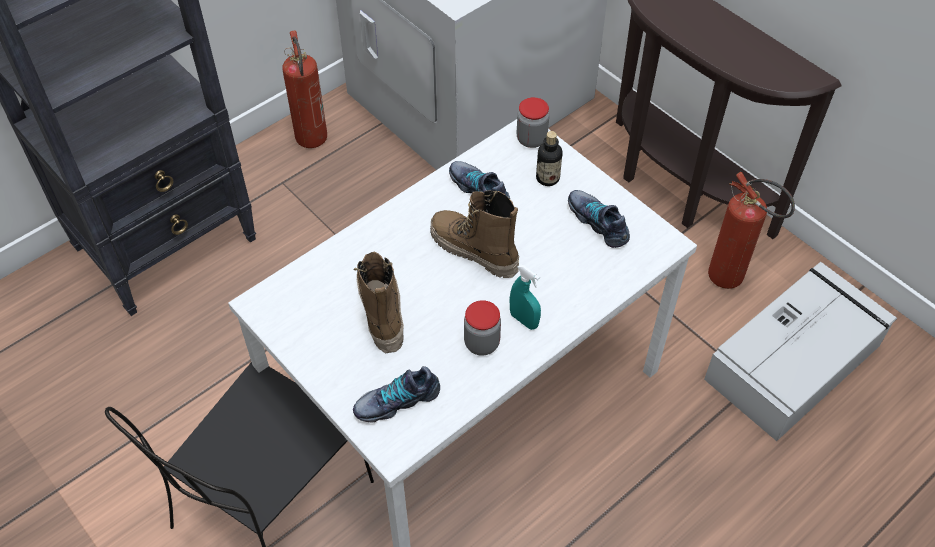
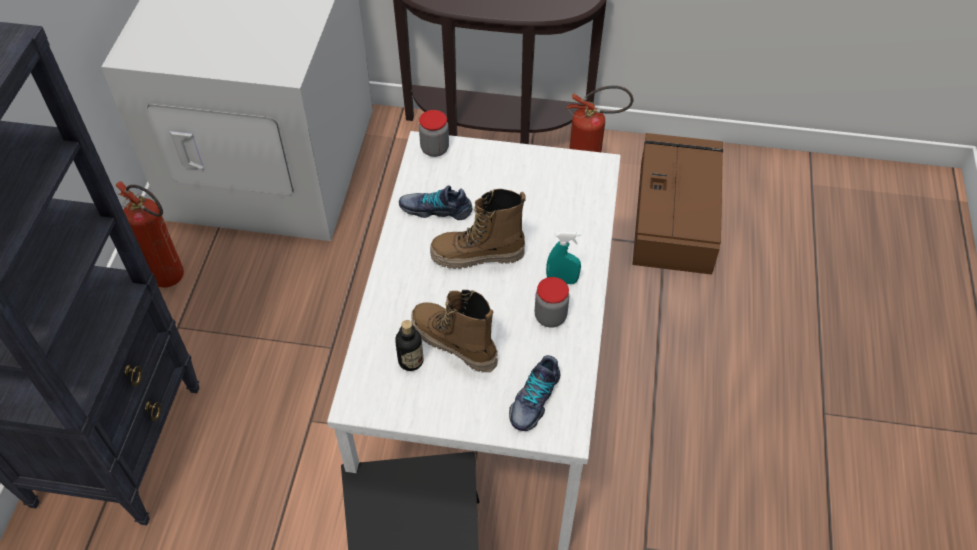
camera: 40 degrees left, 0 degrees up
bottle [536,131,562,186] -> bottle moved to [395,320,423,371]
shoe [568,190,630,248] -> none
grey storage box [704,262,897,441] -> brown storage box [632,133,723,275]

